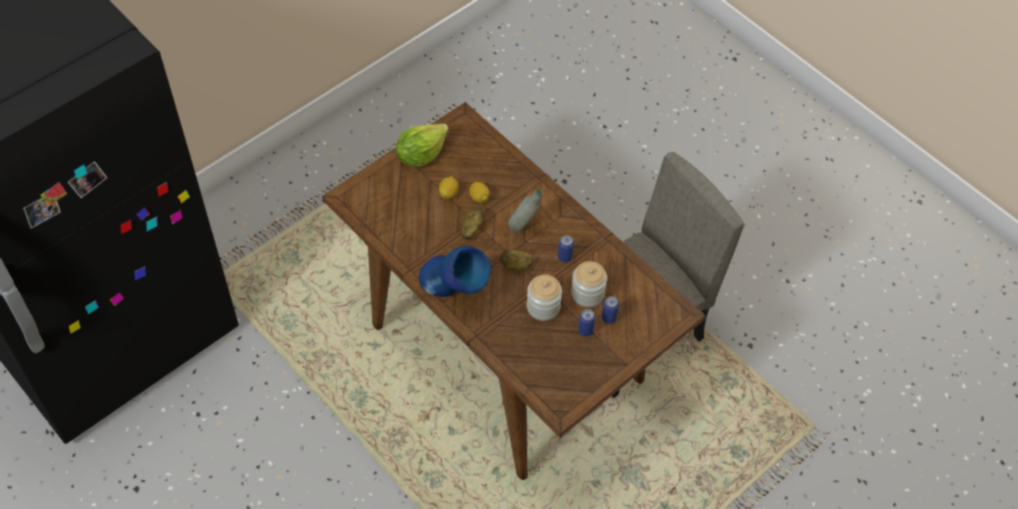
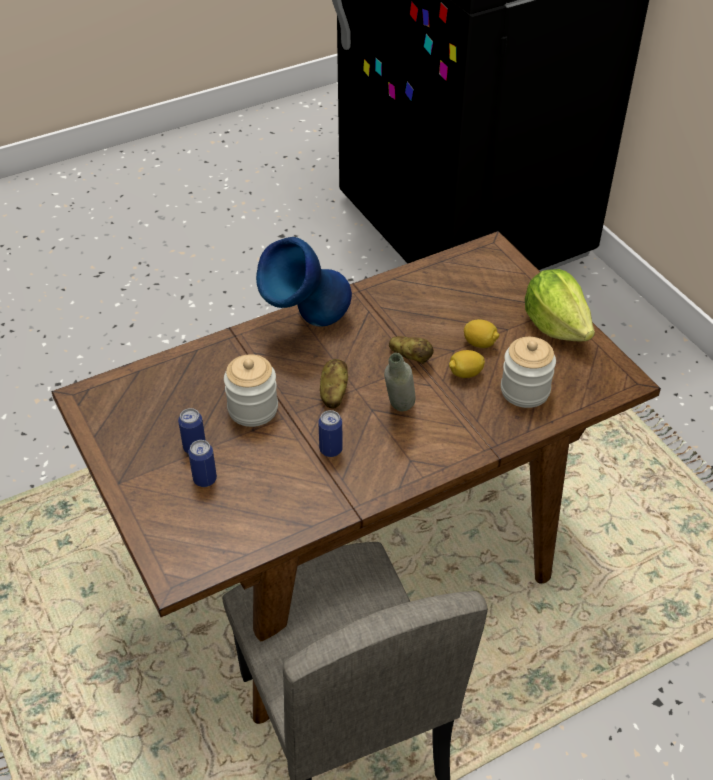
camera: 105 degrees right, 10 degrees down
jar [571,261,607,307] -> jar moved to [501,337,556,408]

